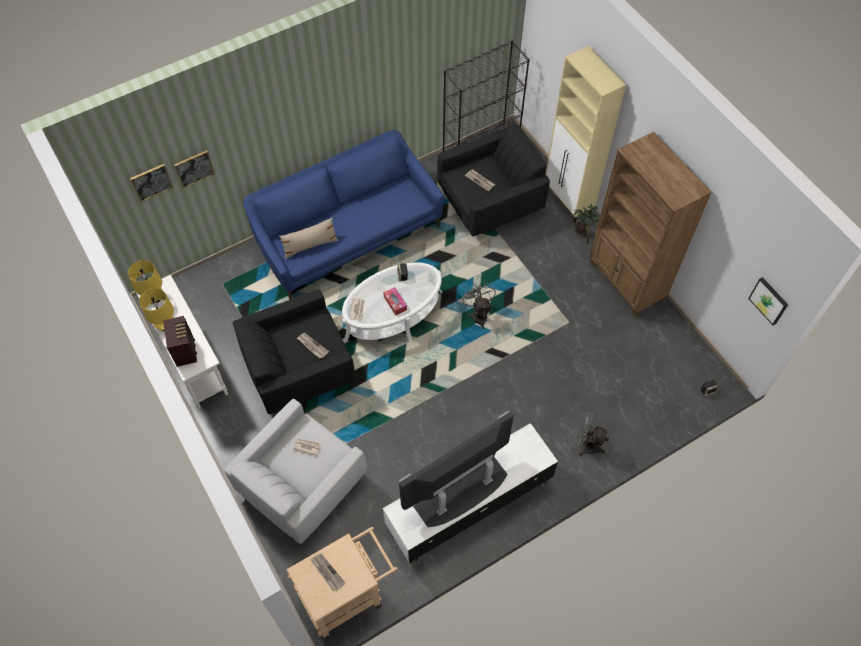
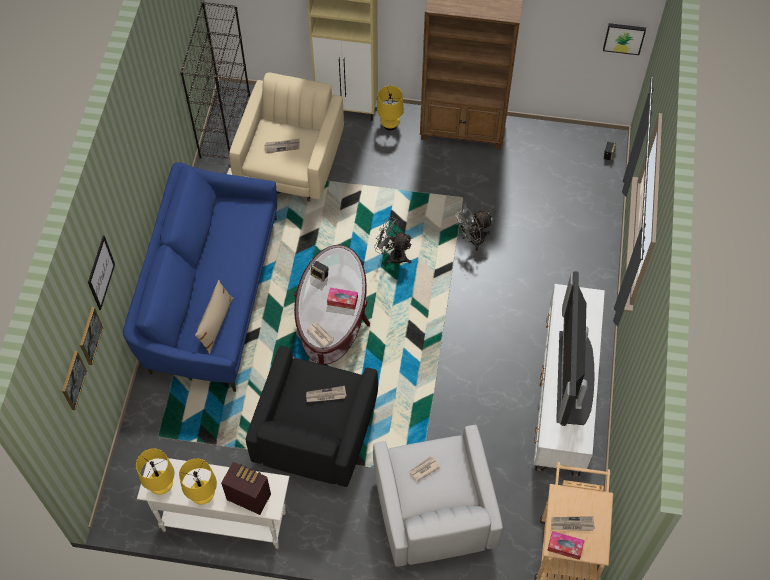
camera: 50 degrees left, 0 degrees up
white coffee table [342,262,442,343] -> brown coffee table [294,245,370,365]
black armchair [437,124,550,236] -> beige armchair [229,72,344,202]
potted plant [573,204,599,244] -> yellow table lamp [377,86,404,130]
grey fan [573,412,609,456] -> grey fan moved to [455,207,493,251]
none -> picture [88,236,115,310]
none -> tissue box [547,531,585,560]

